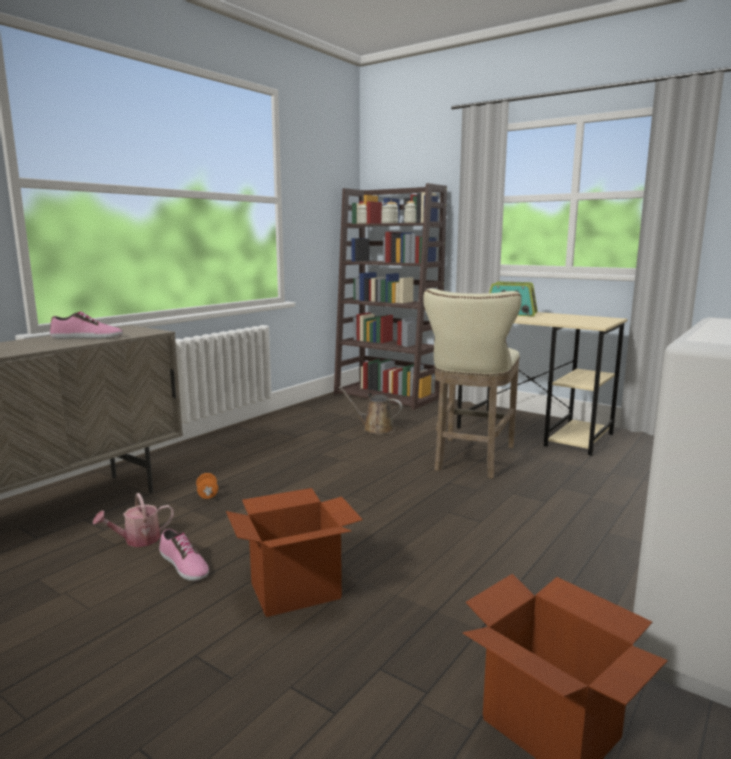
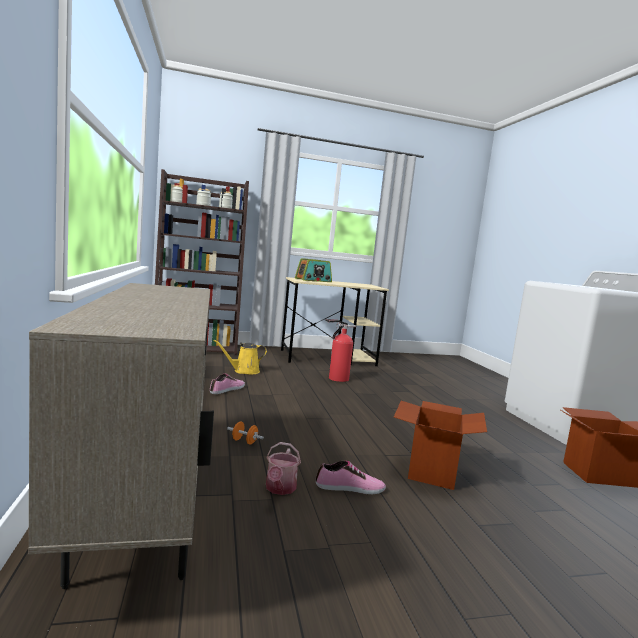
camera: 50 degrees left, 5 degrees down
shoe [50,312,123,339] -> shoe moved to [210,374,245,394]
brown watering can [338,387,403,435] -> yellow watering can [213,340,267,375]
beige stool [423,288,522,478] -> fire extinguisher [326,319,356,382]

